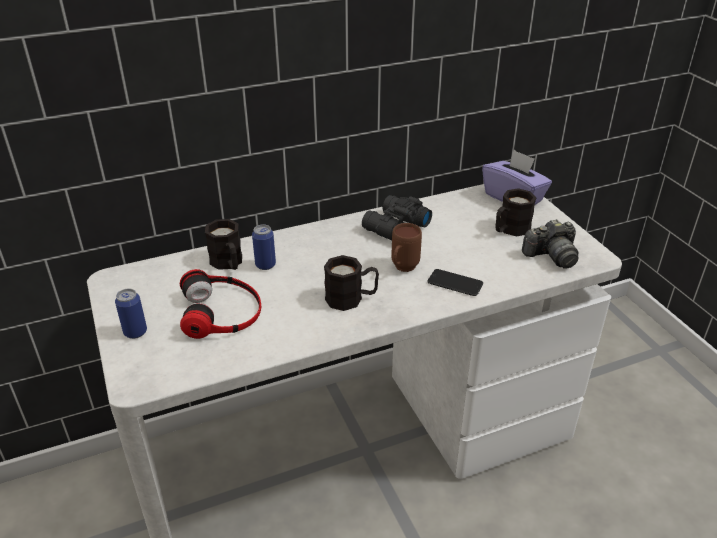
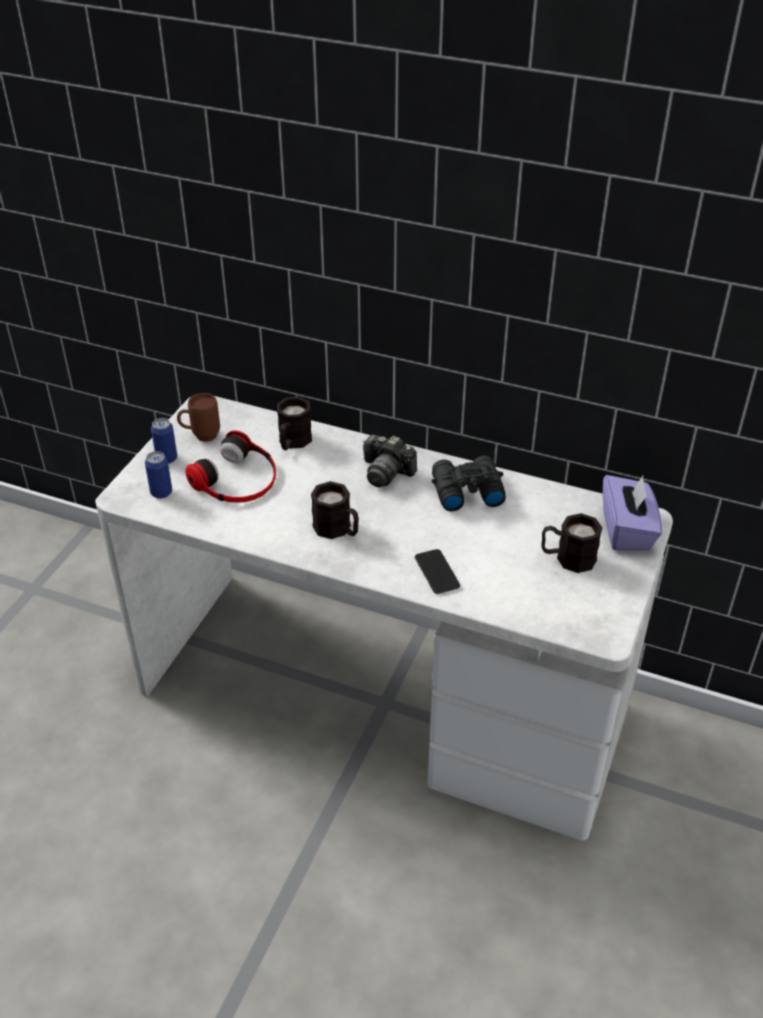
camera: 45 degrees right, 5 degrees up
can [252,225,276,270] -> can moved to [145,451,172,499]
brown mug [391,223,422,272] -> brown mug moved to [177,393,220,442]
camera [522,219,578,269] -> camera moved to [363,435,417,487]

